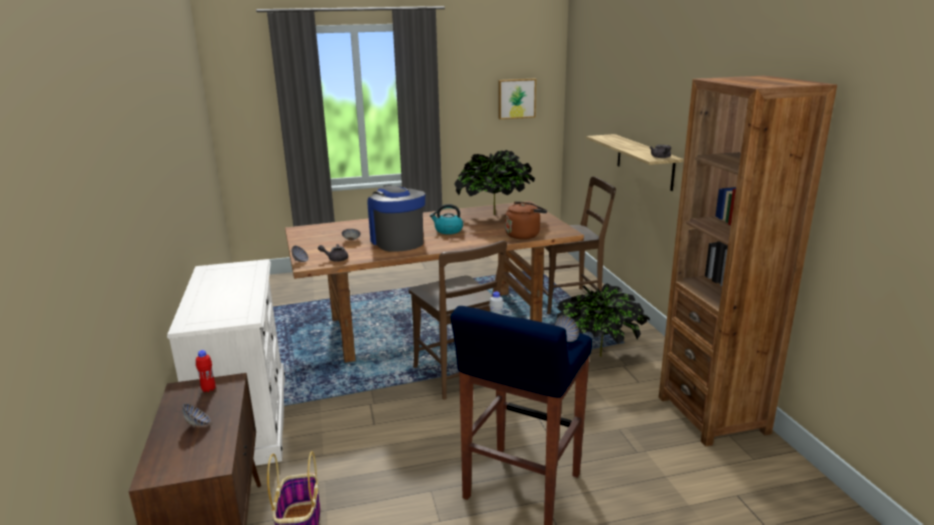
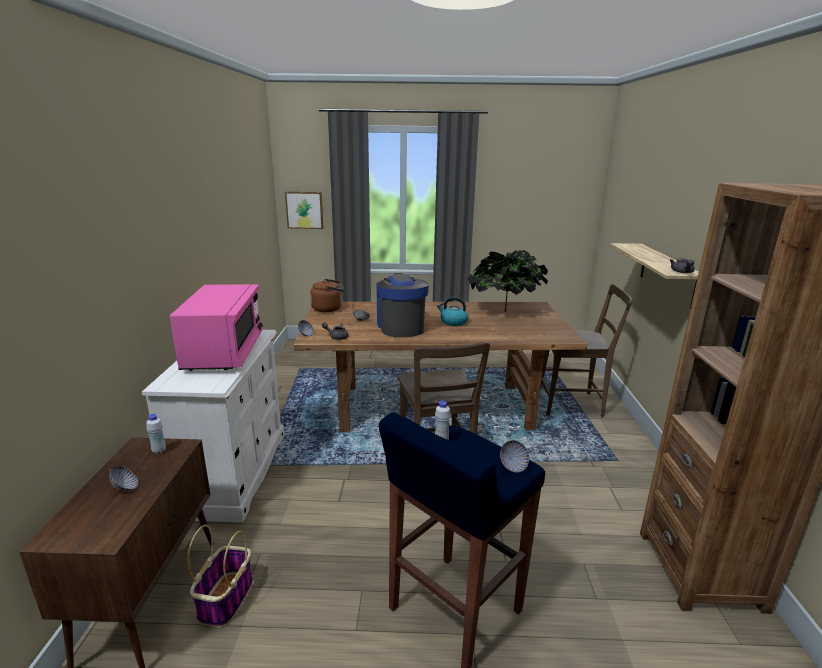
camera: 15 degrees right, 0 degrees up
red bottle [196,350,216,392] -> white bottle [146,414,166,454]
picture [498,78,536,119] -> picture moved to [285,192,323,229]
brown kettle [505,201,547,239] -> brown kettle moved to [310,279,344,312]
potted plant [557,283,650,356] -> none
none -> pink microwave [170,284,263,371]

